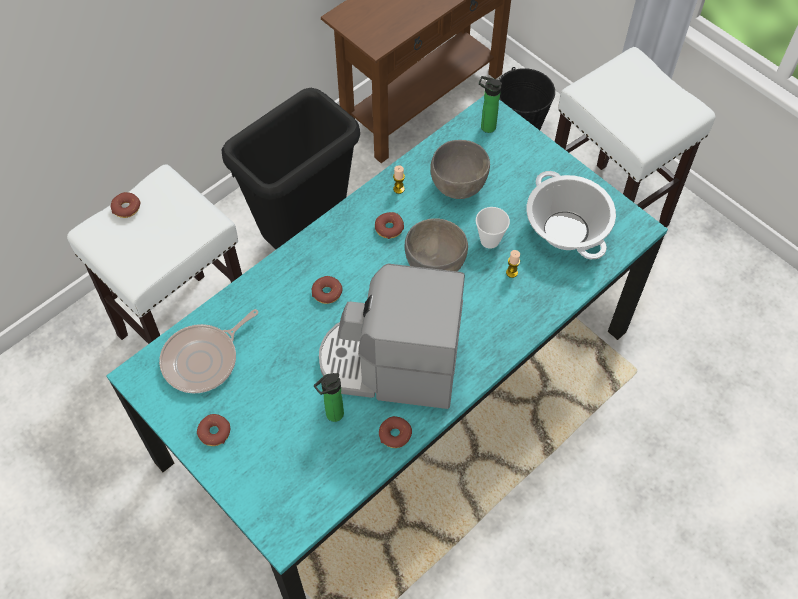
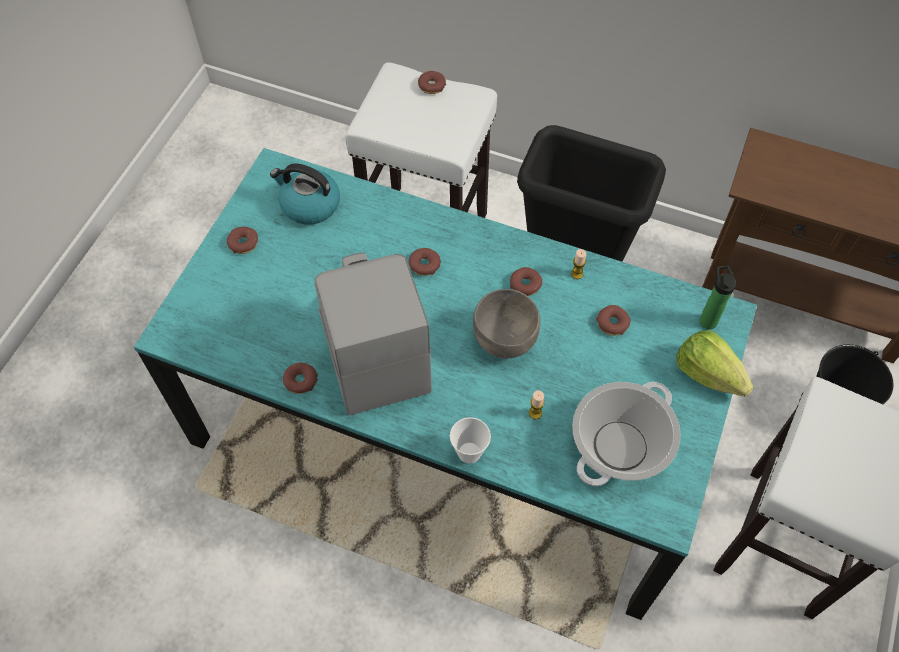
camera: 65 degrees right, 0 degrees up
frying pan [159,309,258,393] -> kettle [270,164,340,225]
bottle [314,373,344,422] -> none
grey bowl [430,140,490,199] -> donut [596,305,630,336]
cup [476,207,510,249] -> cup moved to [450,417,491,464]
none -> lettuce [676,330,754,397]

